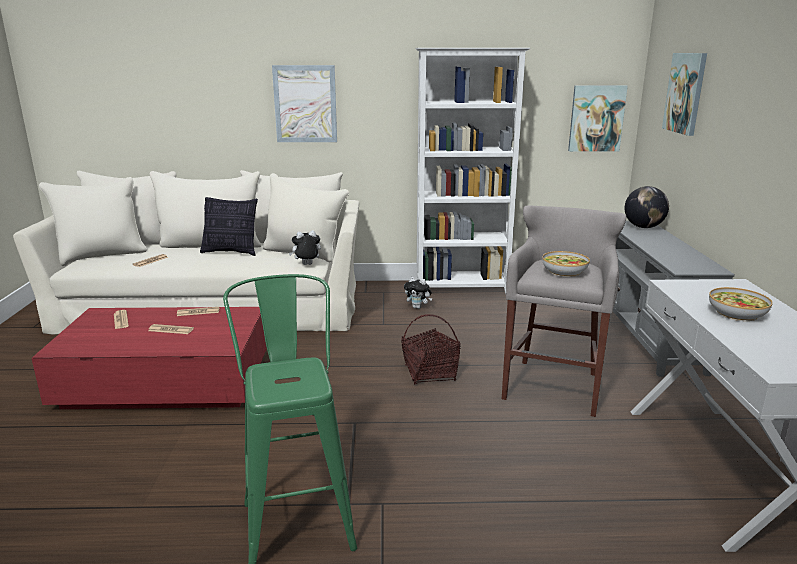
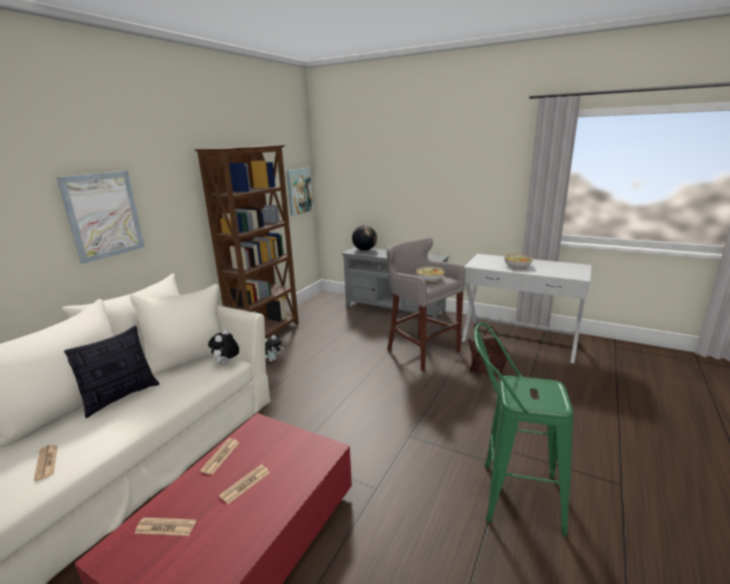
camera: 60 degrees left, 0 degrees up
basket [401,314,460,384] -> basket moved to [469,327,508,376]
white bookcase [415,48,530,294] -> brown bookcase [194,145,299,338]
picture [662,53,707,136] -> none

